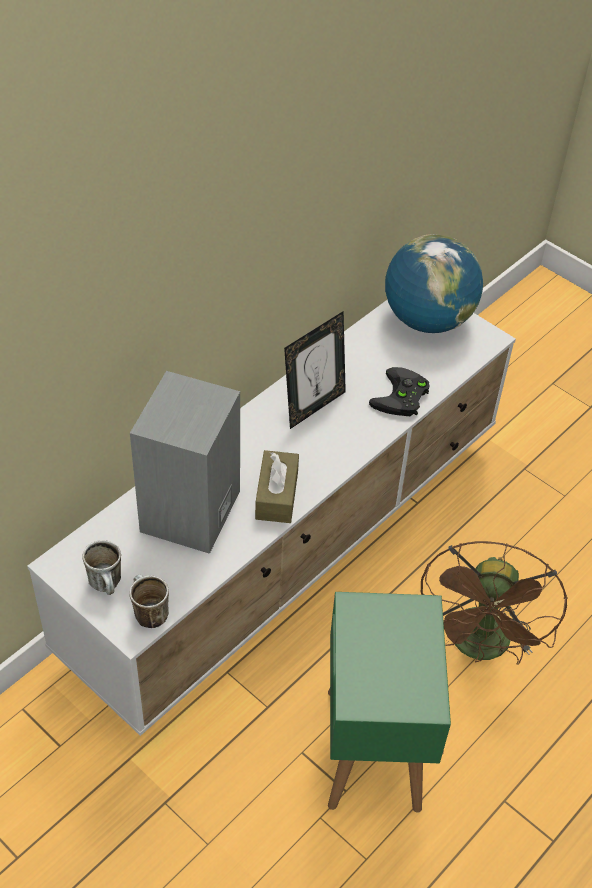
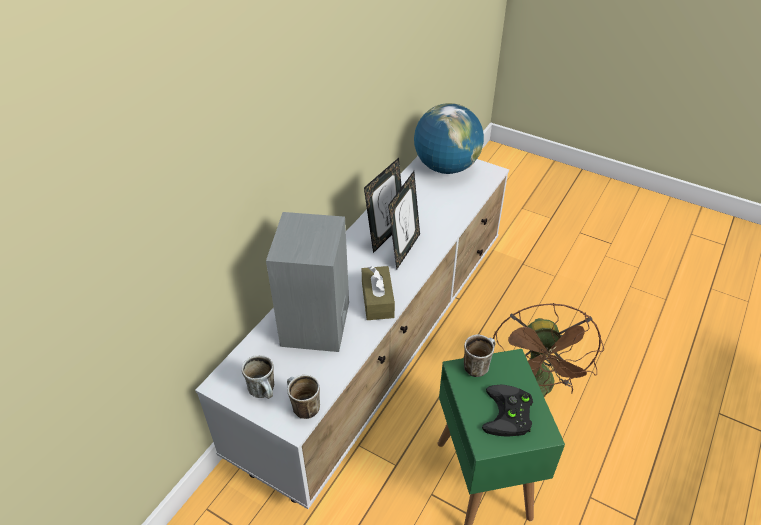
camera: 10 degrees left, 5 degrees down
black game controller [369,367,429,416] -> black game controller moved to [482,385,533,436]
none -> picture frame [388,171,420,270]
none -> mug [464,335,495,377]

